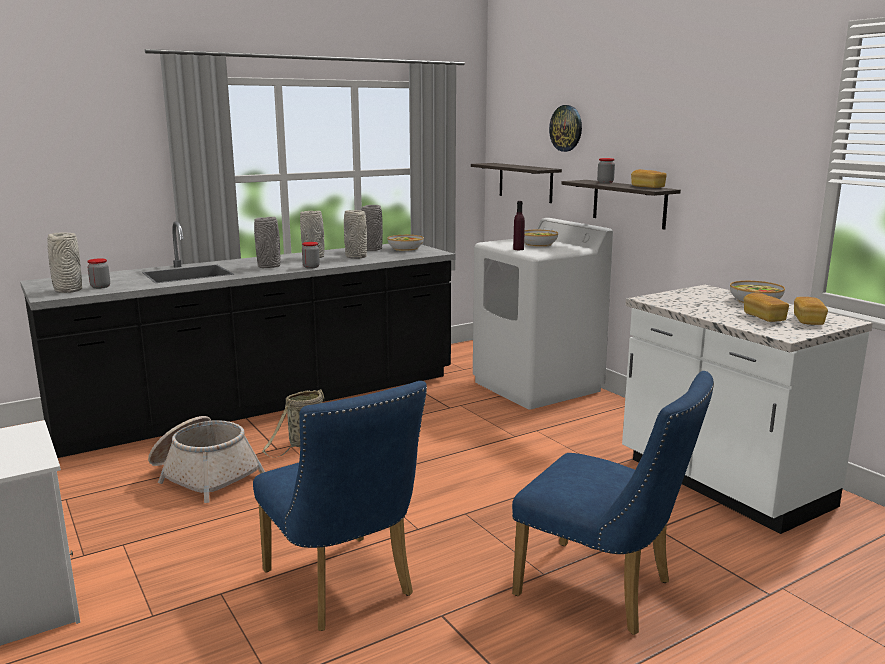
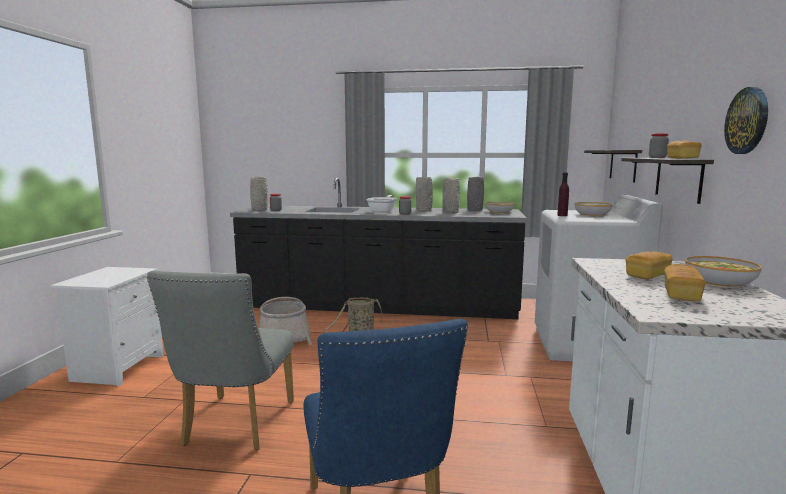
camera: 40 degrees right, 5 degrees down
blue chair [253,381,427,631] -> grey chair [147,271,294,450]
grey vase [254,217,281,268] -> frying pan [366,195,397,213]
wall clock [549,105,582,152] -> wall clock moved to [724,87,768,154]
bread [794,297,828,325] -> bread moved to [626,251,673,279]

